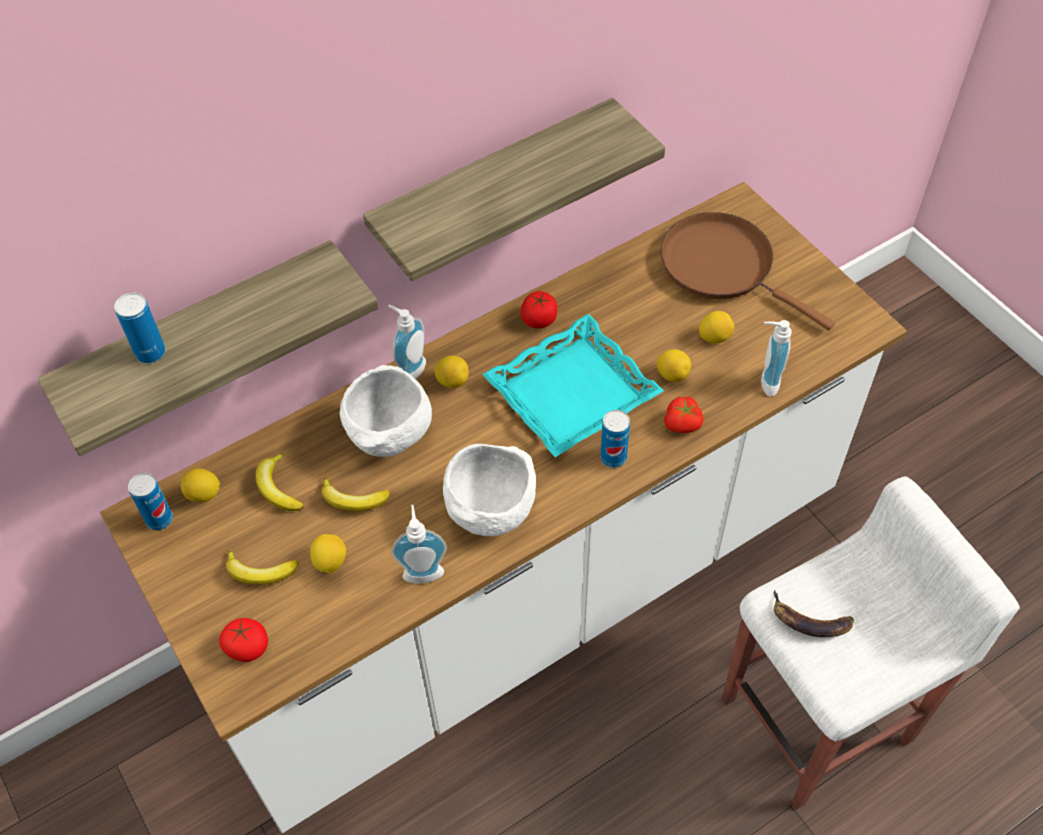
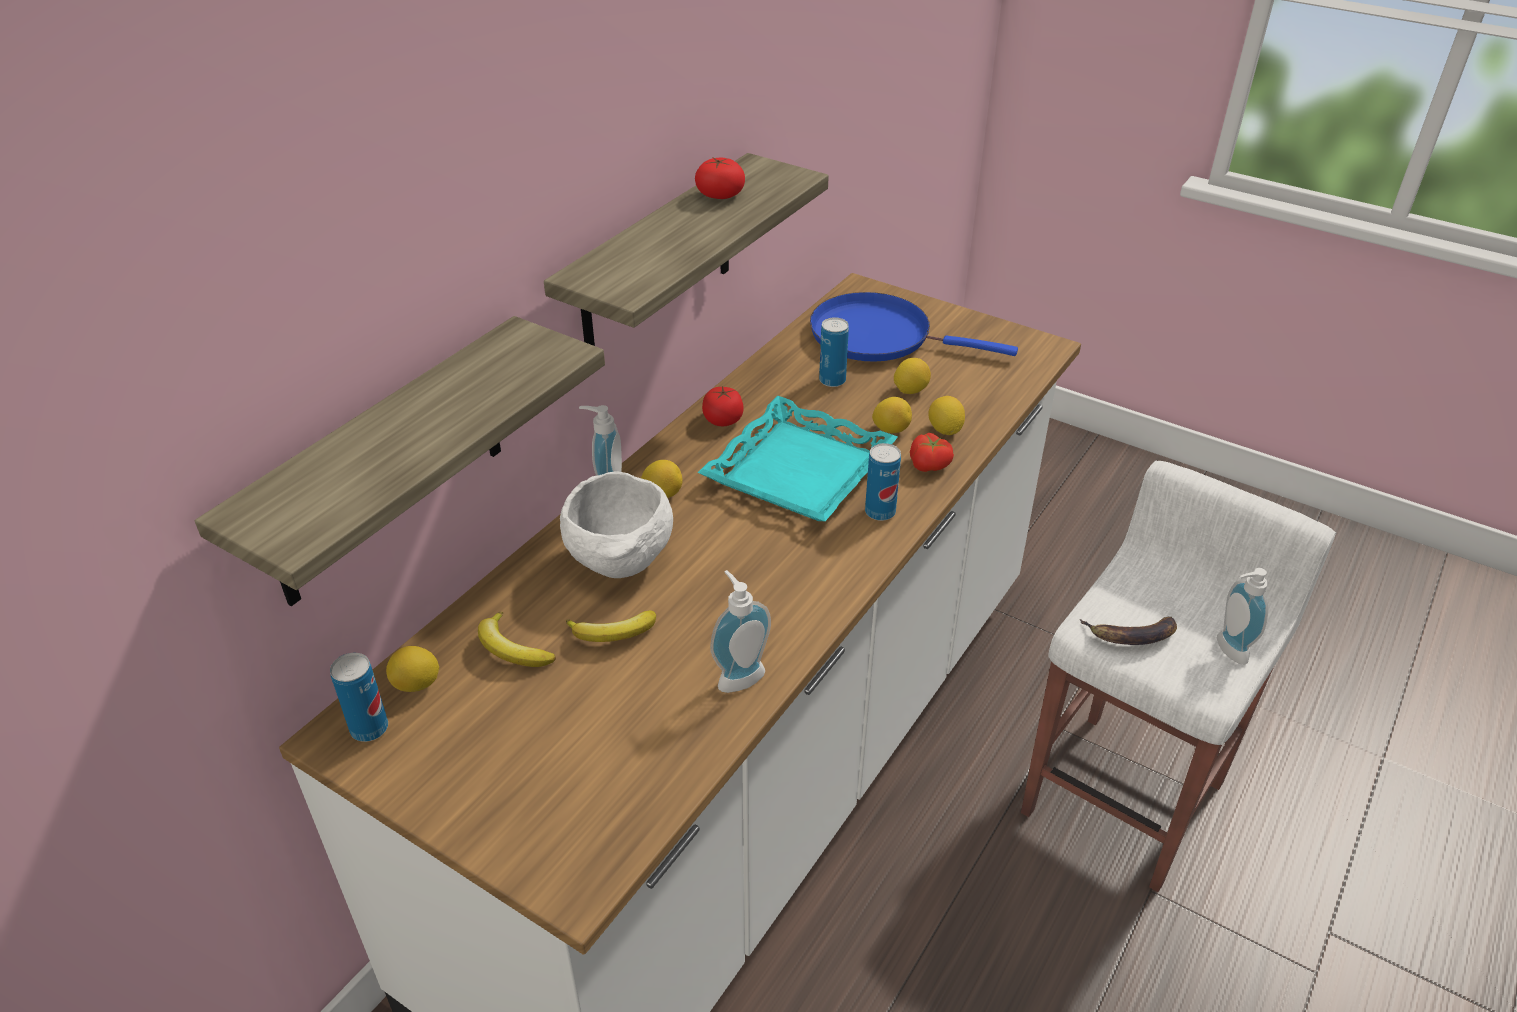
camera: 25 degrees left, 15 degrees down
can [114,292,166,363] -> can moved to [819,317,849,387]
tomato [219,618,268,662] -> tomato moved to [695,158,745,199]
banana [226,550,298,585] -> none
lemon [310,534,346,573] -> lemon moved to [928,396,965,435]
white bowl [443,444,536,536] -> none
brown frying pan [660,212,835,330] -> blue frying pan [810,292,1018,362]
soap dispenser [761,320,792,397] -> soap dispenser moved to [1217,568,1269,665]

